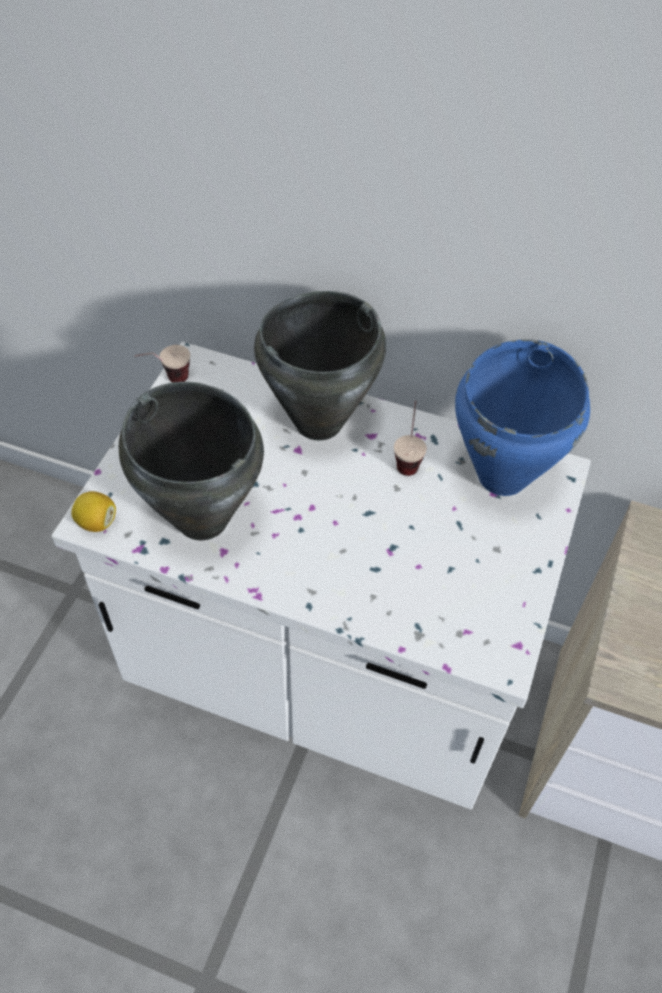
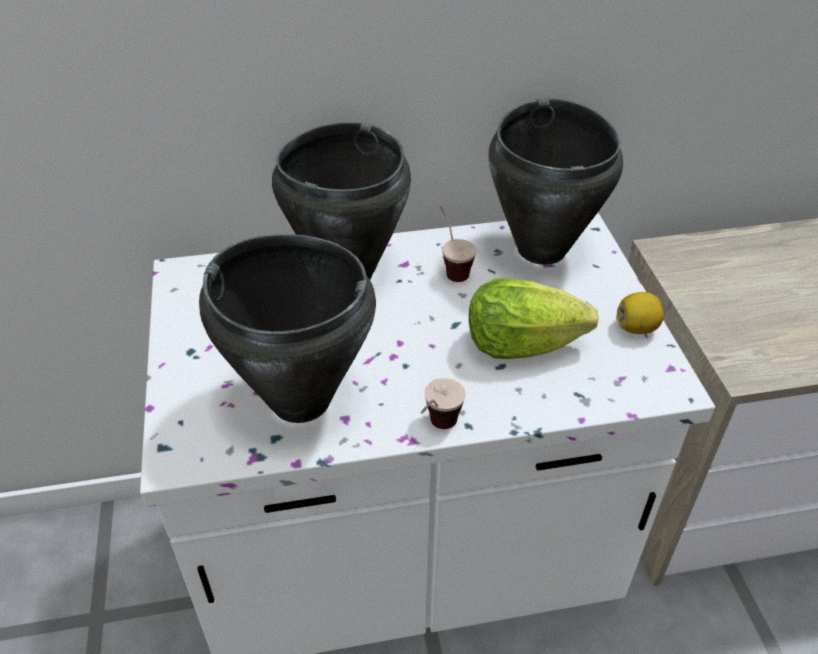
camera: 30 degrees left, 10 degrees down
lemon [71,491,116,532] -> lemon moved to [616,292,664,334]
cup [134,345,190,382] -> cup moved to [421,378,466,429]
blue cooking pot [455,339,590,496] -> black cooking pot [488,98,623,265]
none -> lettuce [469,278,599,359]

